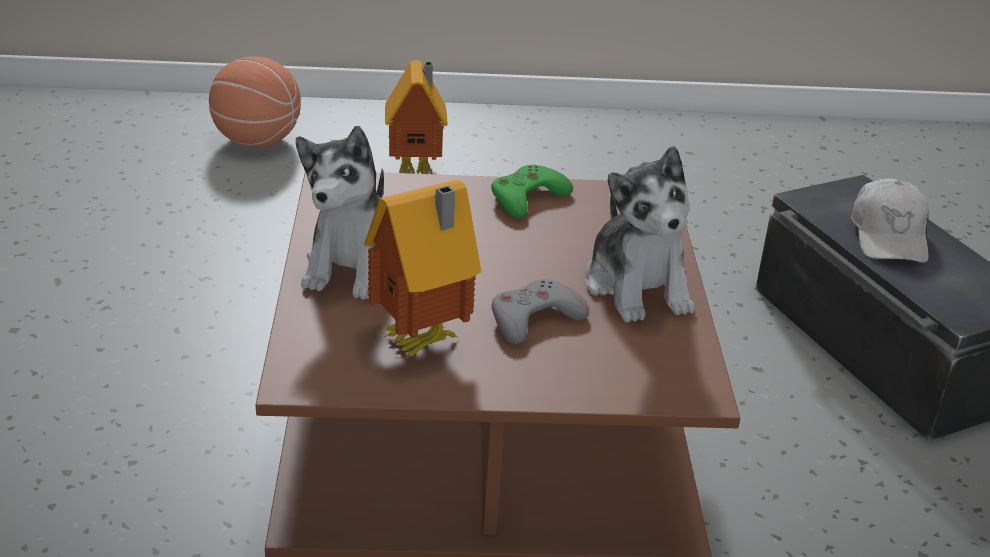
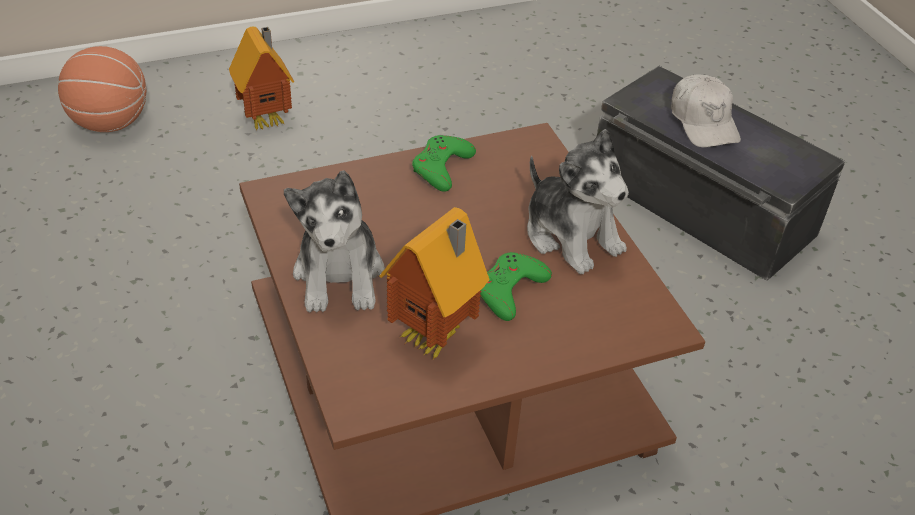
camera: 20 degrees left, 10 degrees up
grey game controller [492,279,589,344] -> green game controller [480,252,552,321]

